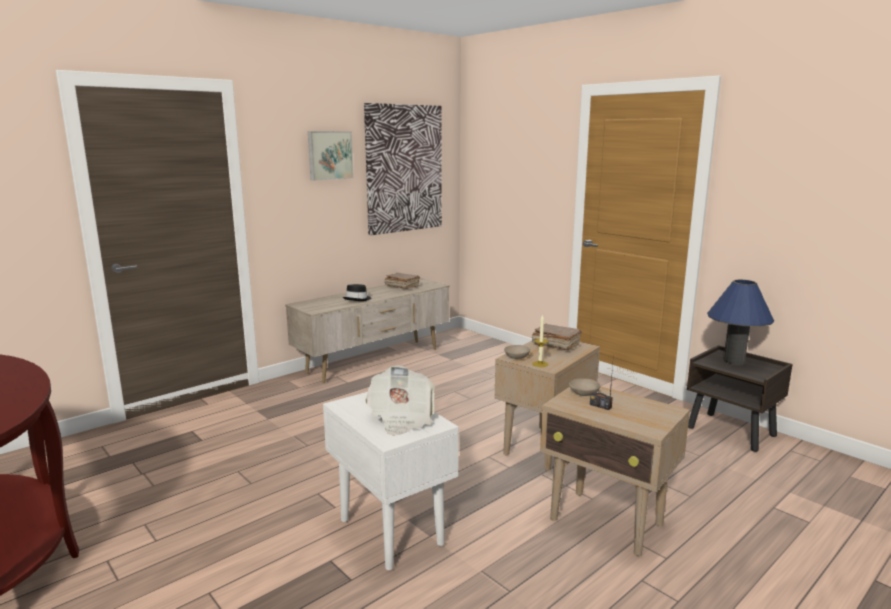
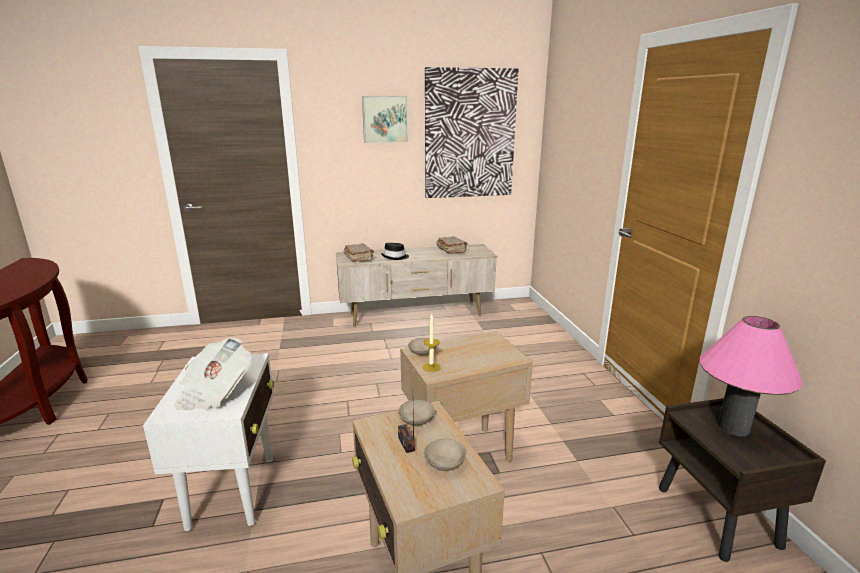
camera: 30 degrees right, 5 degrees up
brown book [532,324,582,350] -> brown book moved to [344,244,374,262]
blue table lamp [707,280,774,365] -> pink table lamp [700,316,803,436]
none -> beige bowl [424,439,466,471]

